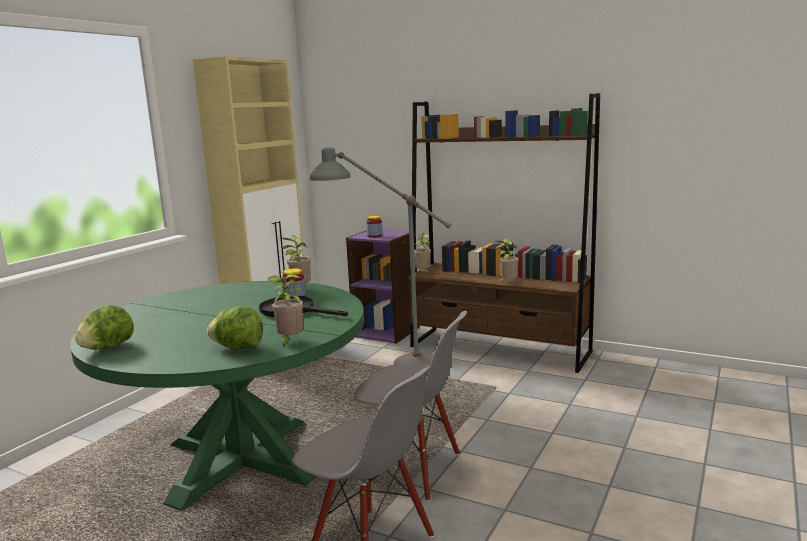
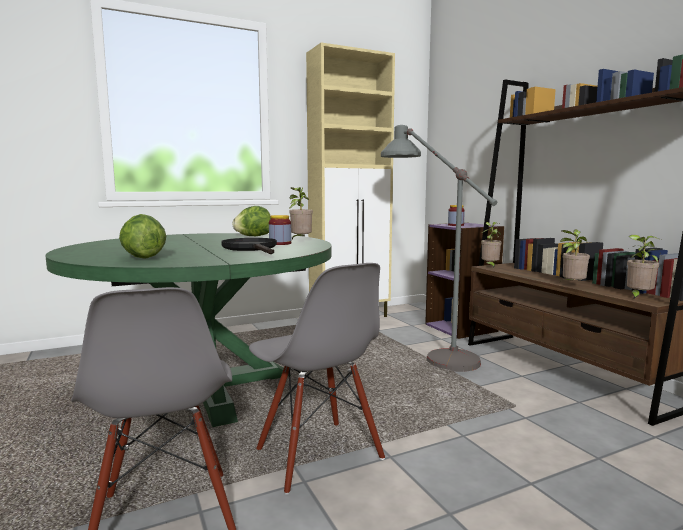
camera: 35 degrees right, 5 degrees down
lettuce [75,305,134,350] -> lettuce moved to [232,206,271,236]
potted plant [267,274,303,348] -> potted plant moved to [627,235,661,299]

